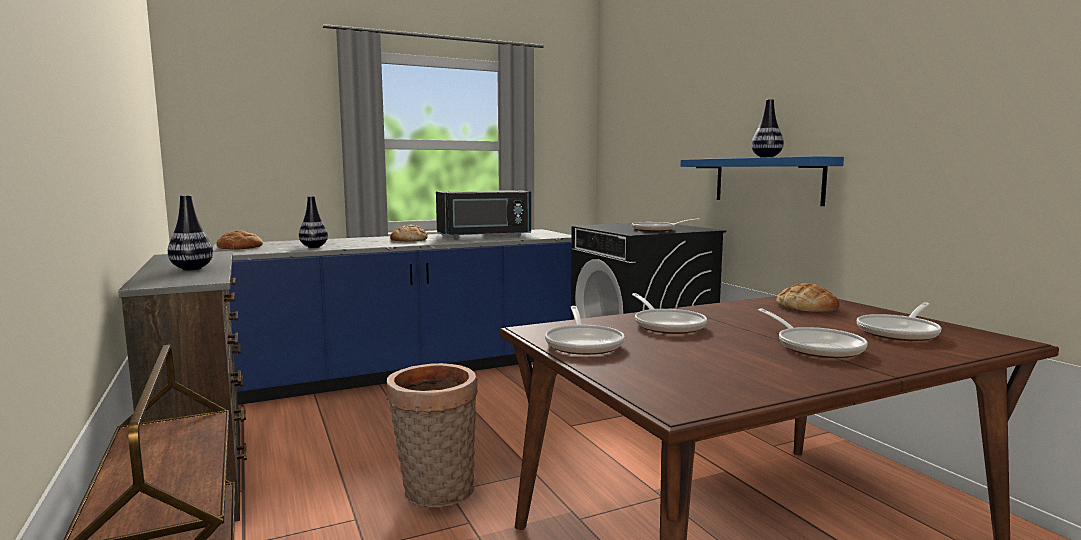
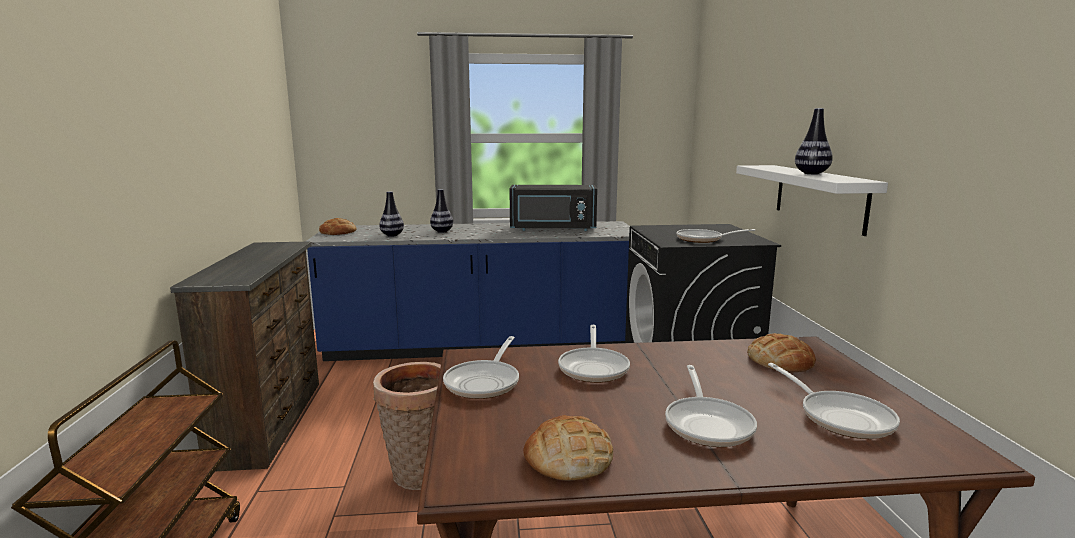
camera: 20 degrees right, 5 degrees up
vase [168,195,213,270] -> vase moved to [430,189,453,233]
bread [390,225,428,242] -> bread moved to [523,415,613,481]
blue shelf [681,156,844,206] -> white shelf [736,165,888,236]
frying pan [857,302,942,341] -> frying pan turned 90 degrees counterclockwise [768,363,900,439]

